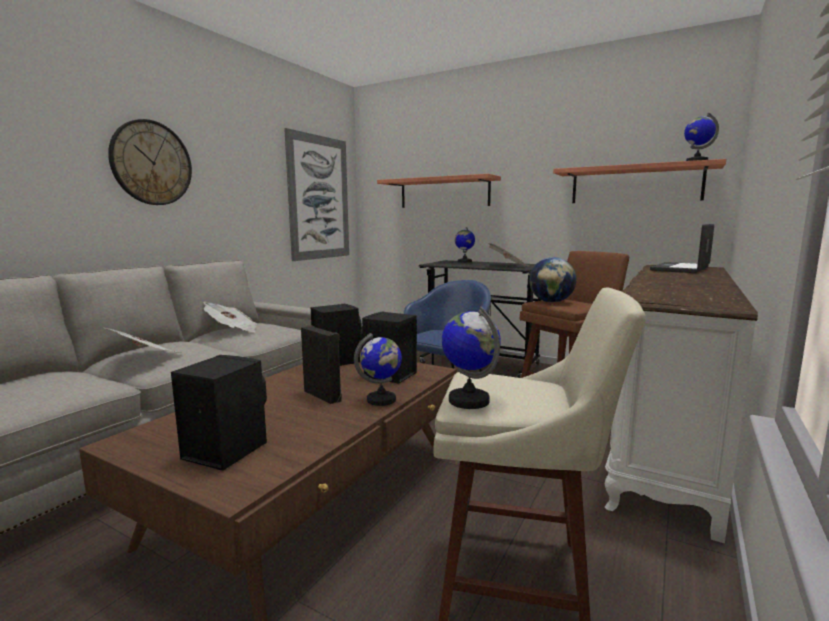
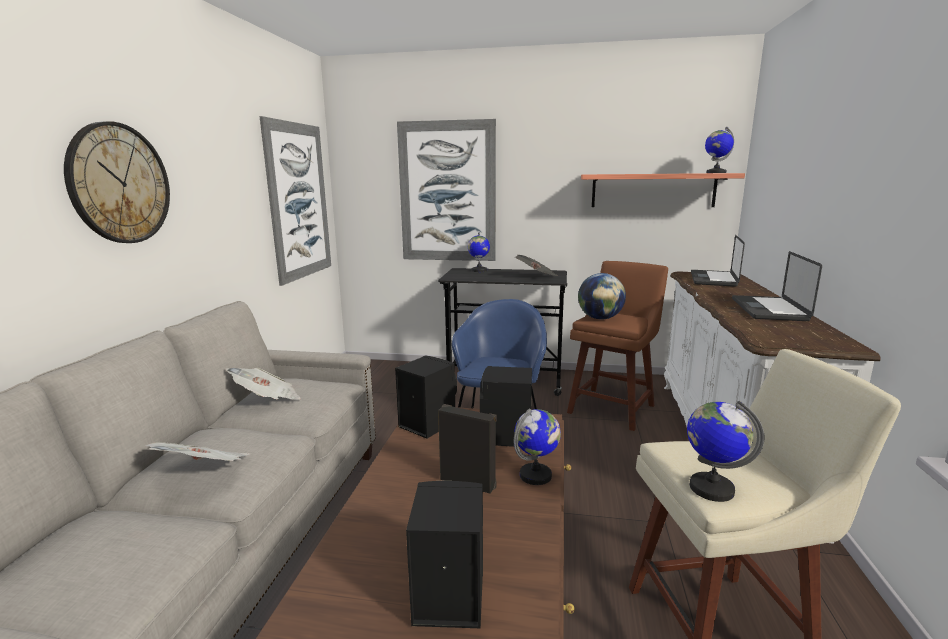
camera: 20 degrees left, 5 degrees up
shelf [377,174,501,208] -> picture [397,119,496,261]
none -> laptop [732,251,822,321]

